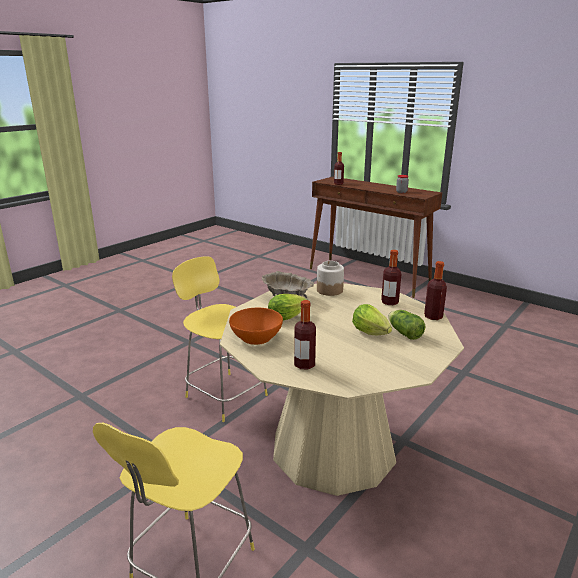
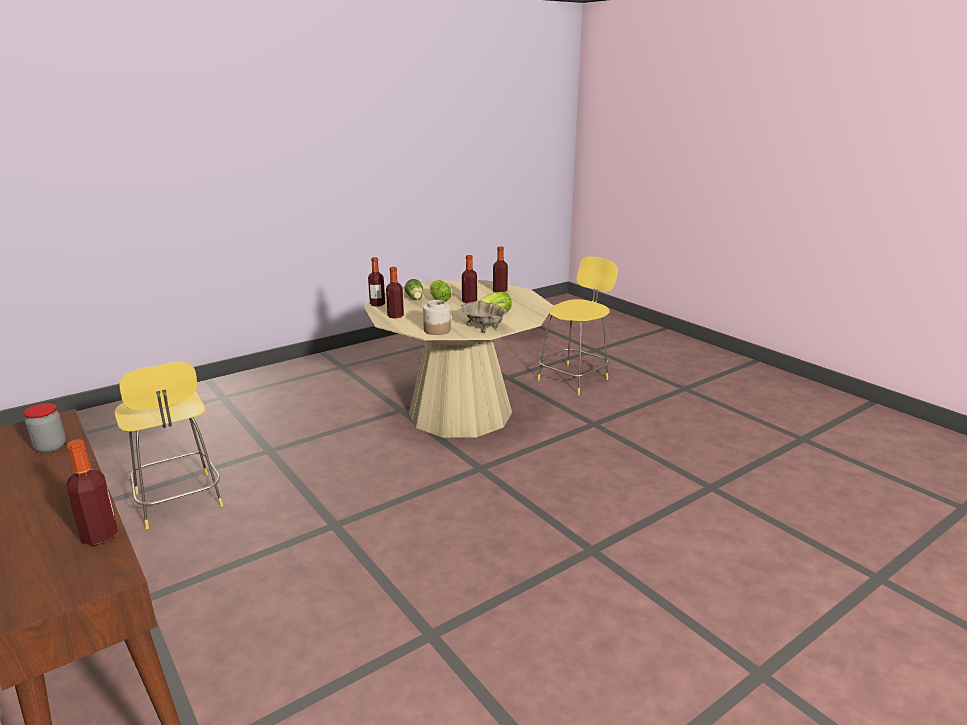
camera: 165 degrees left, 0 degrees up
yellow stool [172,256,268,422] -> yellow stool moved to [115,362,223,529]
orange bowl [229,308,283,345] -> none
none -> bottle [462,255,477,303]

